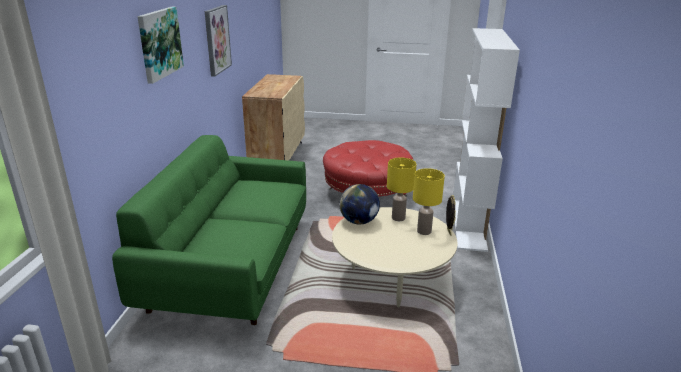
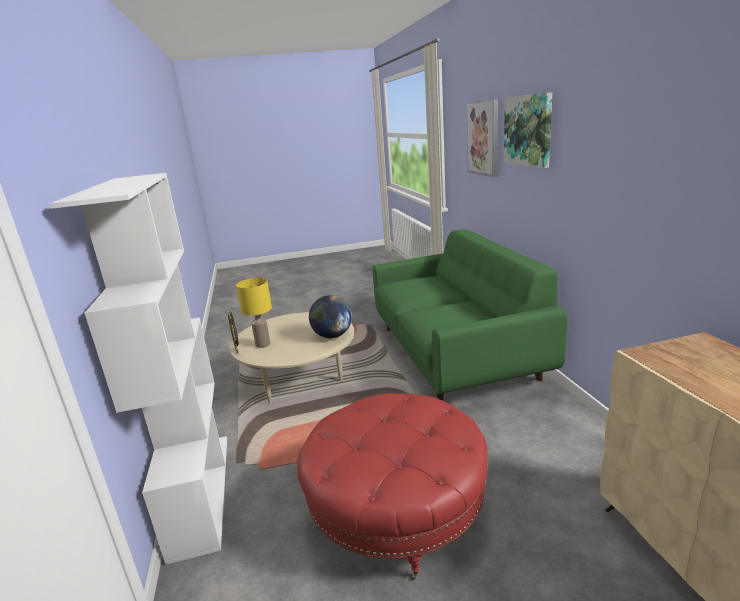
camera: 160 degrees right, 5 degrees down
picture [205,5,232,77] -> picture moved to [467,99,498,177]
yellow table lamp [387,157,416,221] -> none

